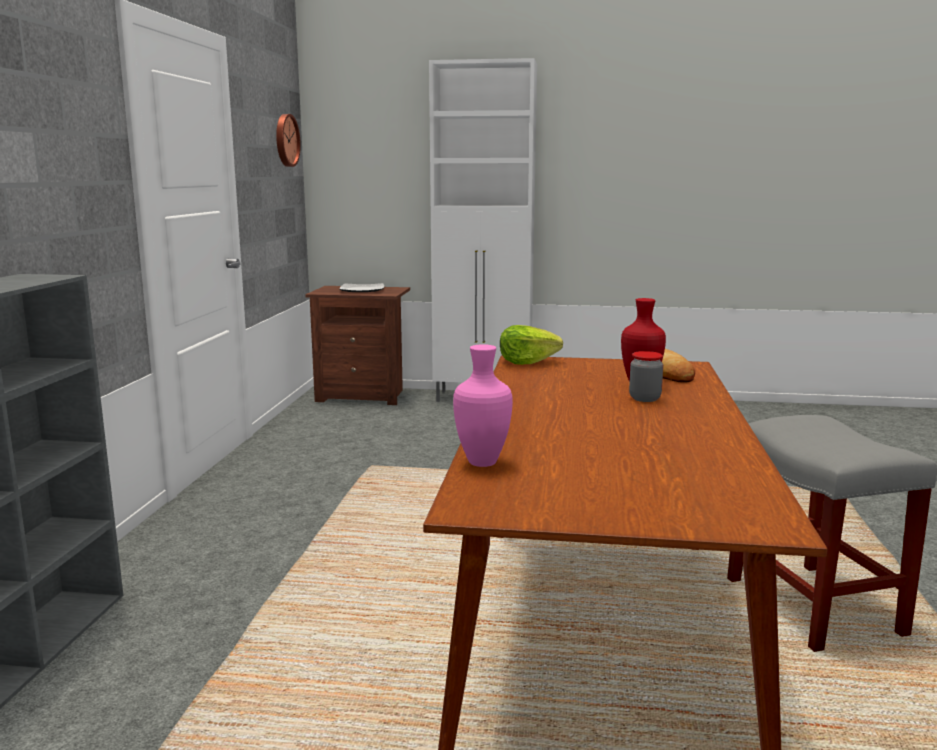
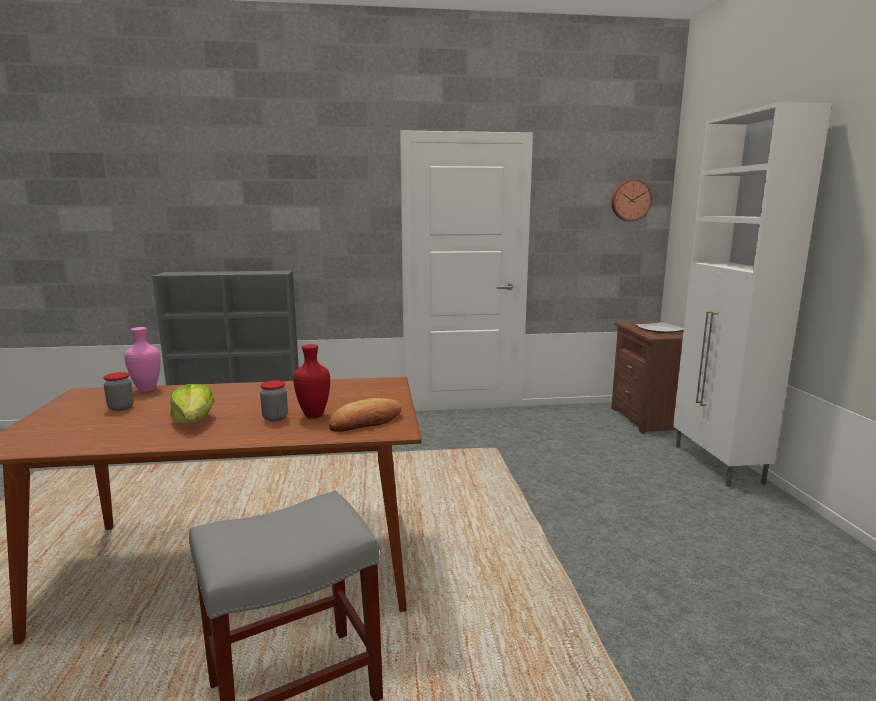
camera: 75 degrees right, 0 degrees up
lettuce [500,325,563,365] -> lettuce moved to [170,384,215,423]
none -> jar [104,372,134,411]

